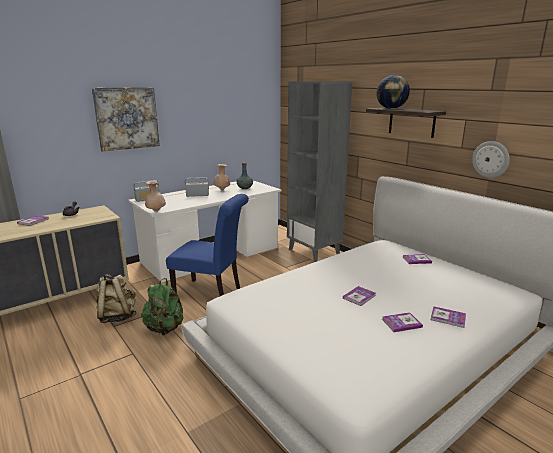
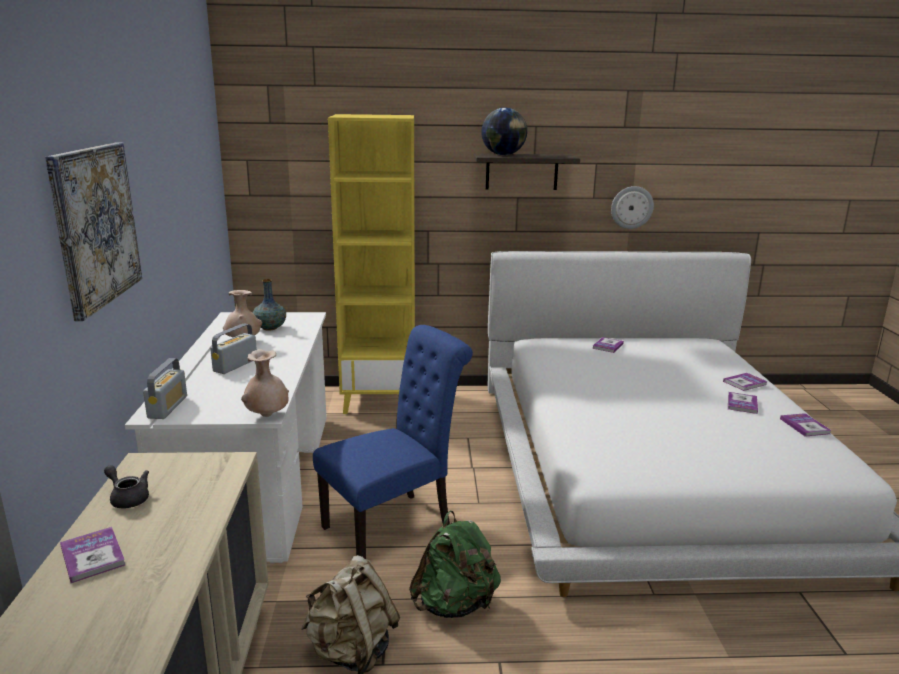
camera: 55 degrees left, 0 degrees up
grey bookcase [287,81,352,262] -> yellow bookcase [328,114,415,414]
book [343,286,376,306] -> book moved to [780,413,832,437]

